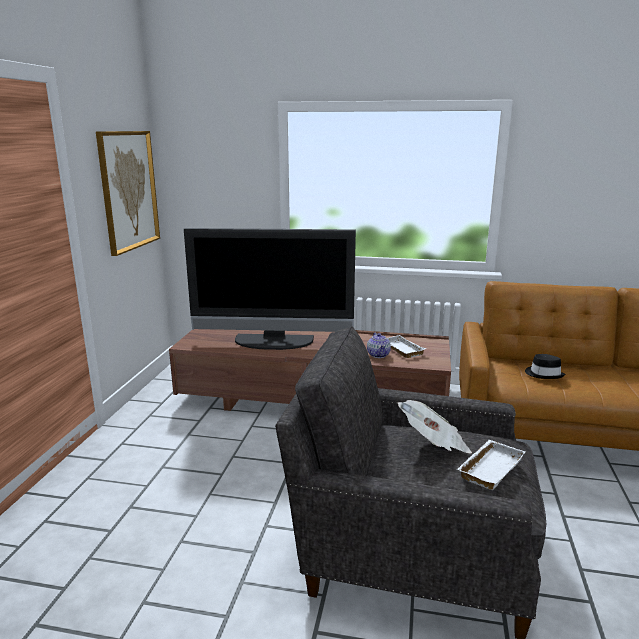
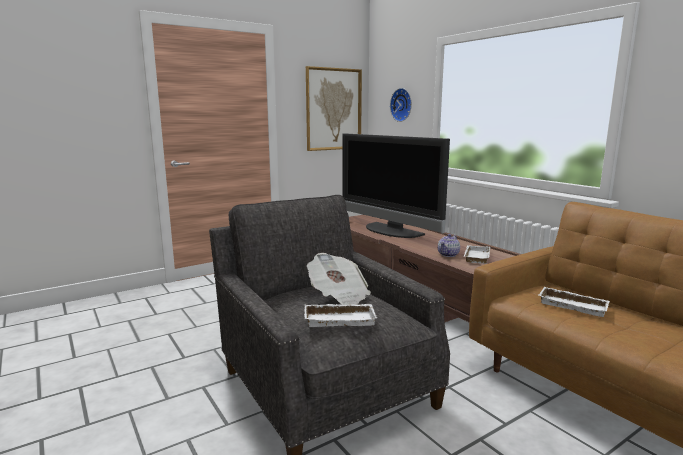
camera: 45 degrees right, 5 degrees down
black hat [525,354,565,379] -> white tray [539,287,610,317]
none -> wall clock [390,88,412,122]

